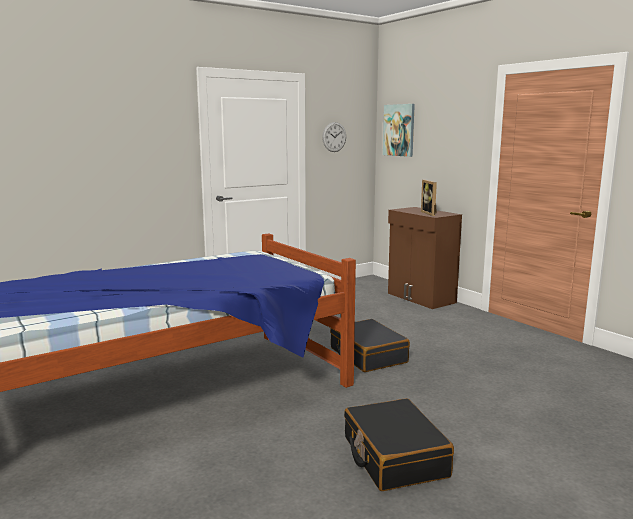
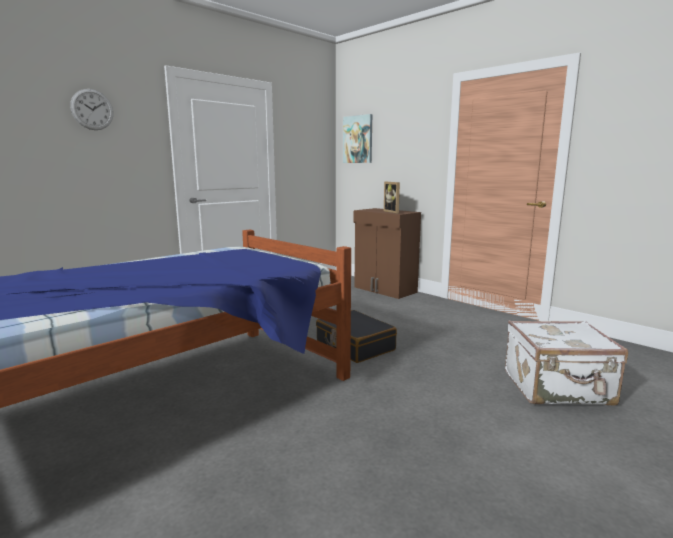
camera: 10 degrees left, 0 degrees up
wall clock [322,122,346,152] -> wall clock moved to [70,89,114,130]
black suitcase [344,398,454,491] -> none
none -> white suitcase [505,320,628,406]

